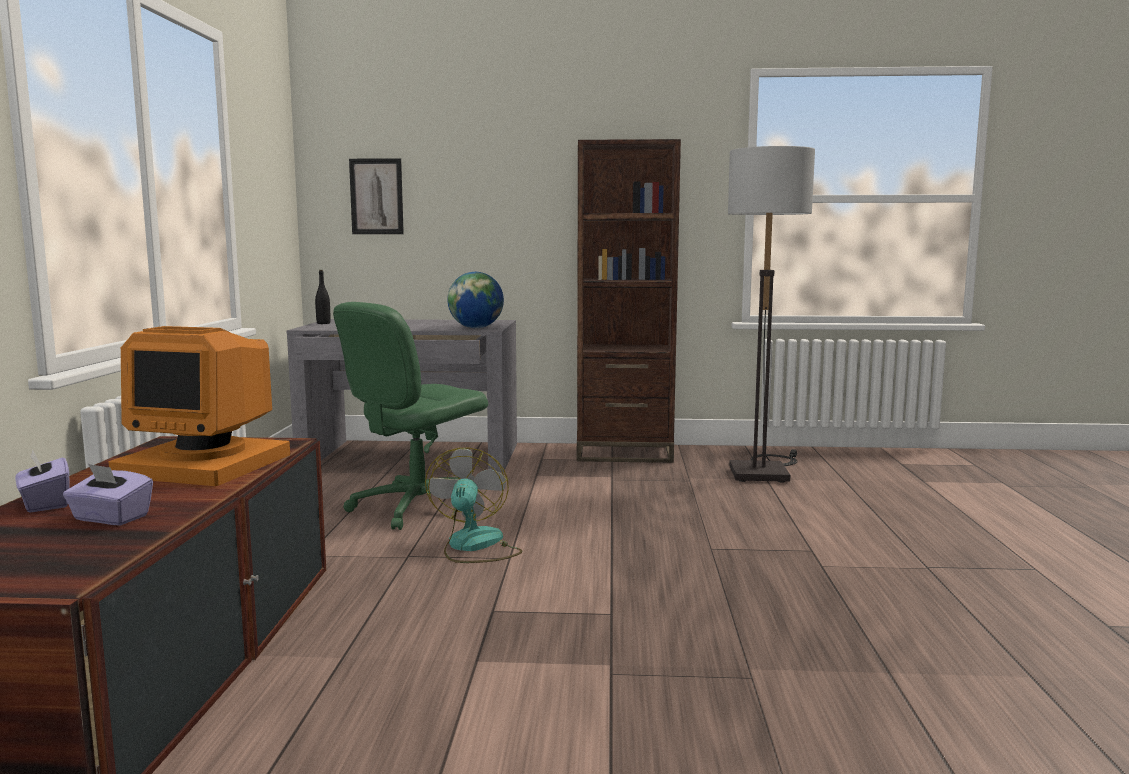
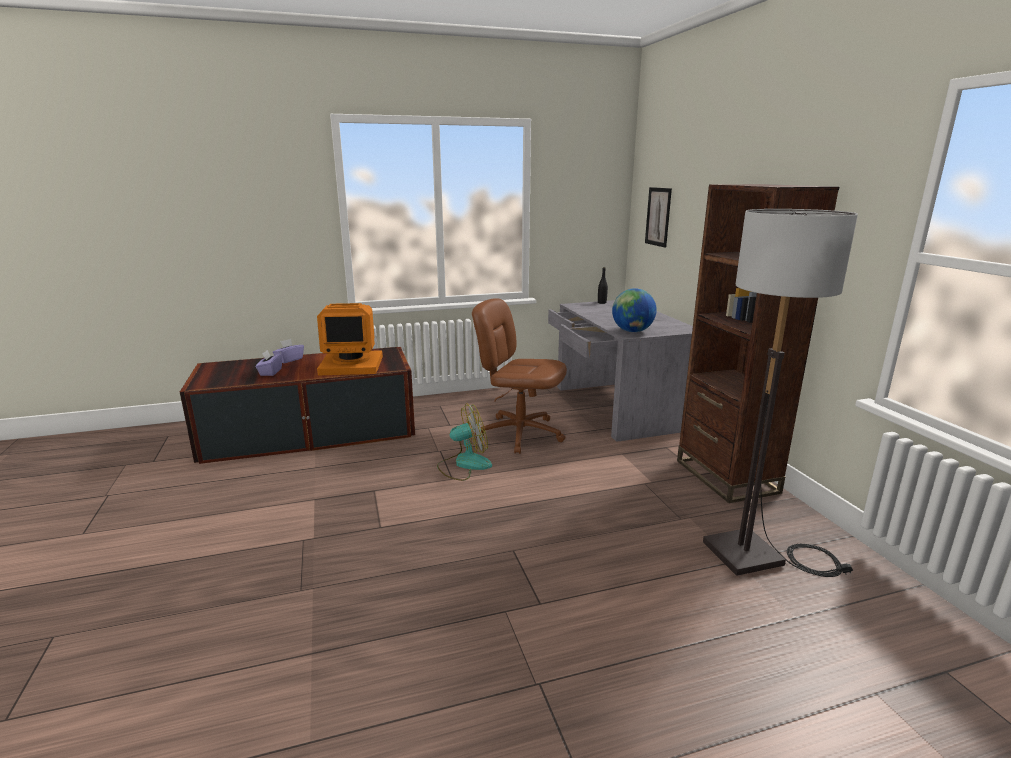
camera: 70 degrees right, 10 degrees up
monitor [108,326,290,486] -> monitor turned 90 degrees counterclockwise [317,303,383,375]
green office chair [333,302,488,530] -> brown office chair [472,298,567,454]

